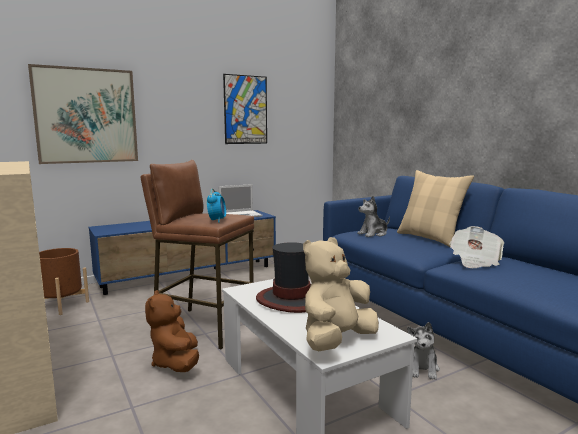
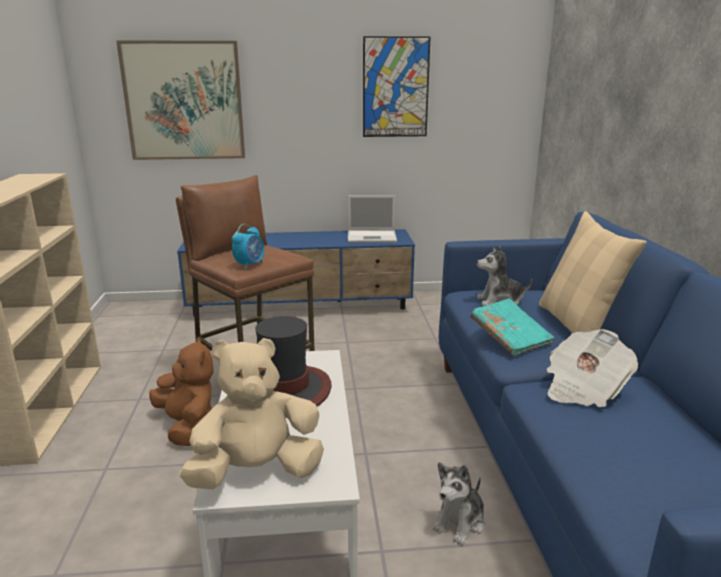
camera: 25 degrees right, 10 degrees up
brown planter [39,248,89,315] -> none
brown plush toy [145,290,199,372] -> brown plush toy turned 135 degrees clockwise [149,337,214,446]
none -> turquoise book [470,298,555,356]

